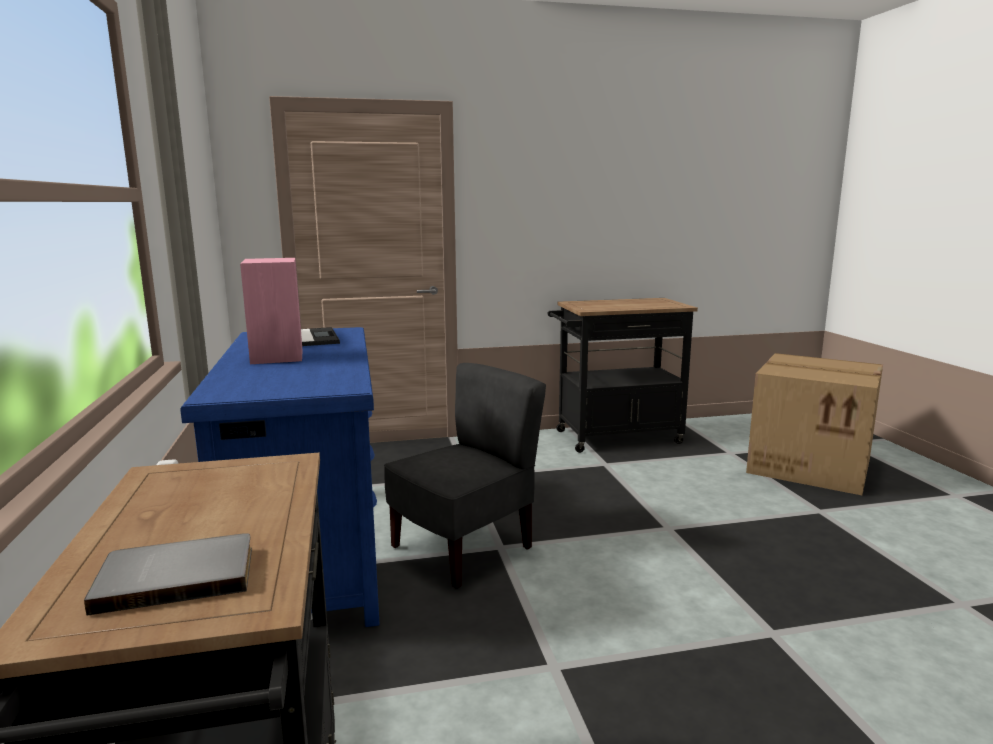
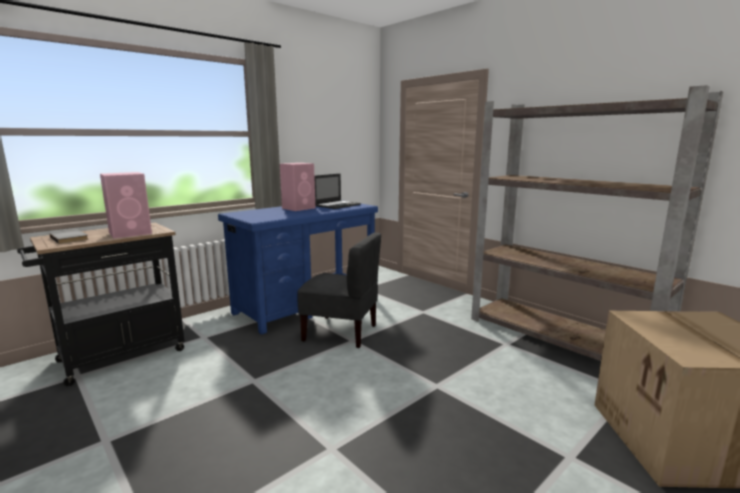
camera: 60 degrees right, 0 degrees up
black cart [548,298,698,453] -> brown bookcase [471,85,723,361]
none -> pink speaker [100,172,152,238]

